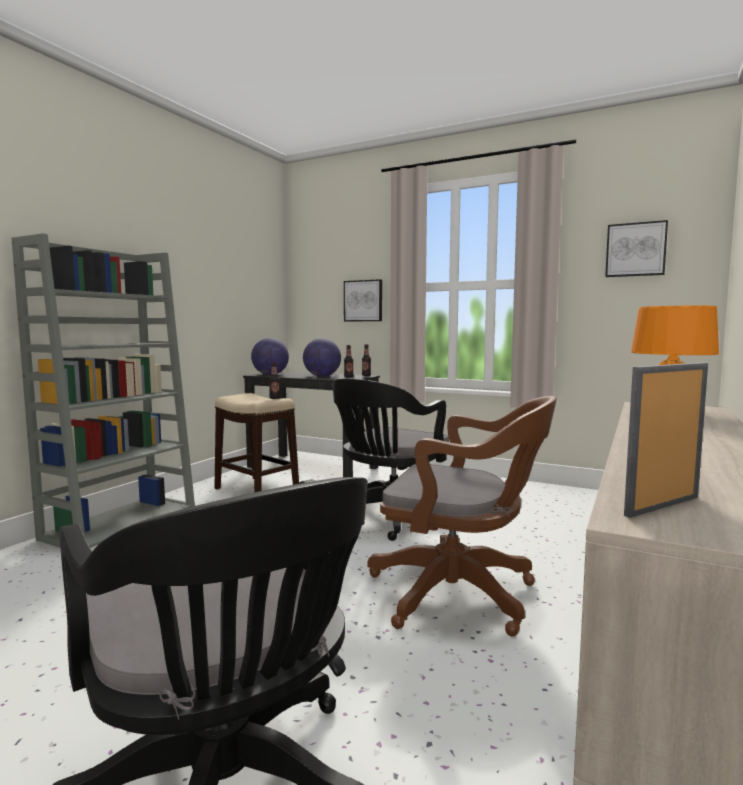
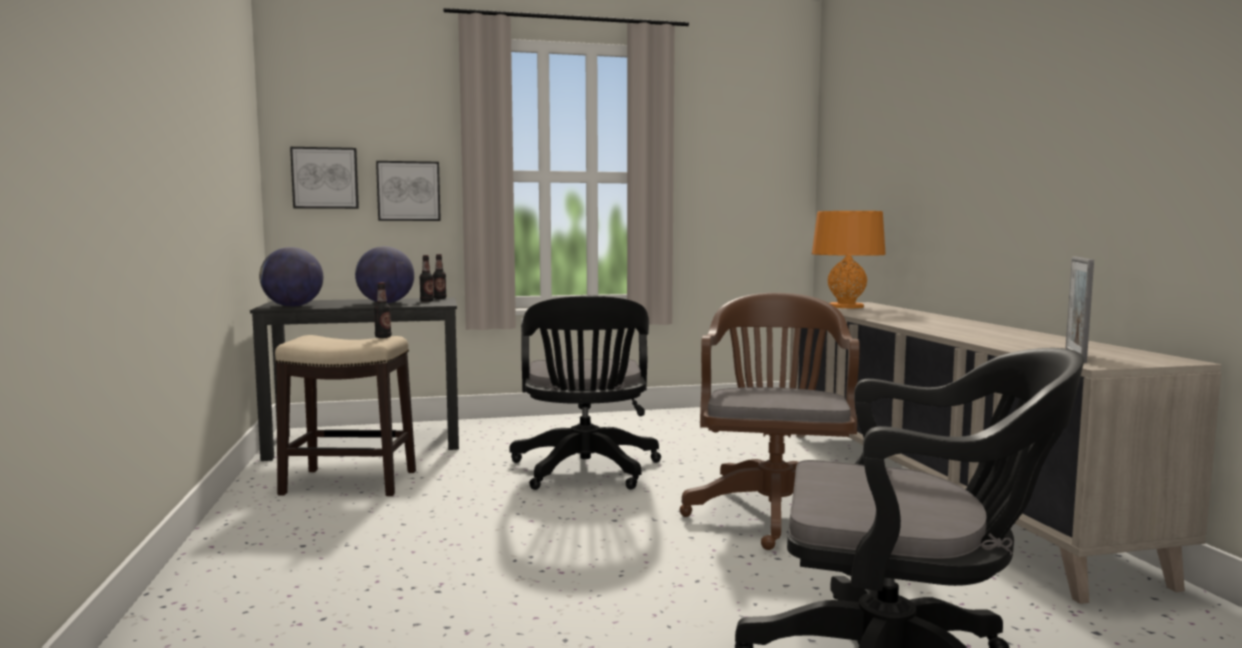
camera: 40 degrees left, 0 degrees up
grey bookcase [11,233,195,548] -> none
brown office chair [367,396,557,636] -> brown office chair turned 60 degrees counterclockwise [680,293,860,550]
picture [605,220,668,277] -> picture moved to [290,147,359,209]

